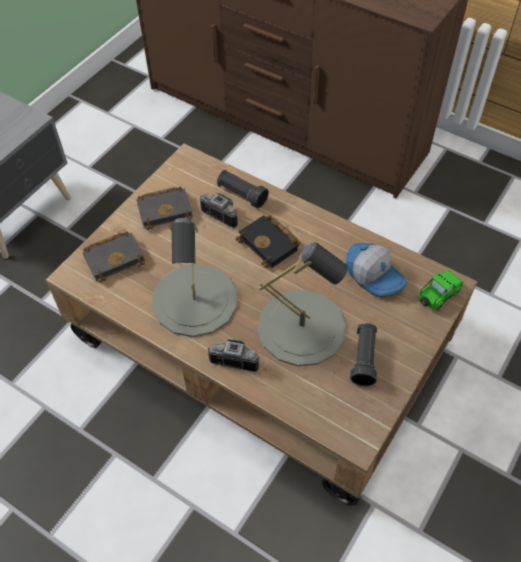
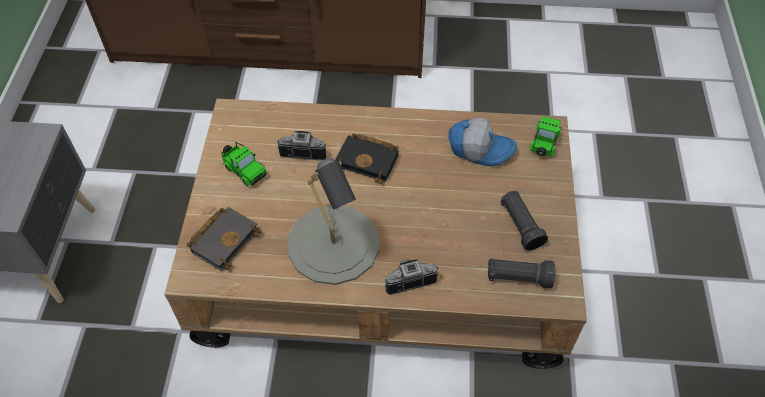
camera: 30 degrees left, 0 degrees up
black book [136,187,193,230] -> toy car [221,142,267,186]
black flashlight [217,170,269,208] -> black flashlight moved to [488,259,555,288]
grey table lamp [258,242,348,366] -> none

